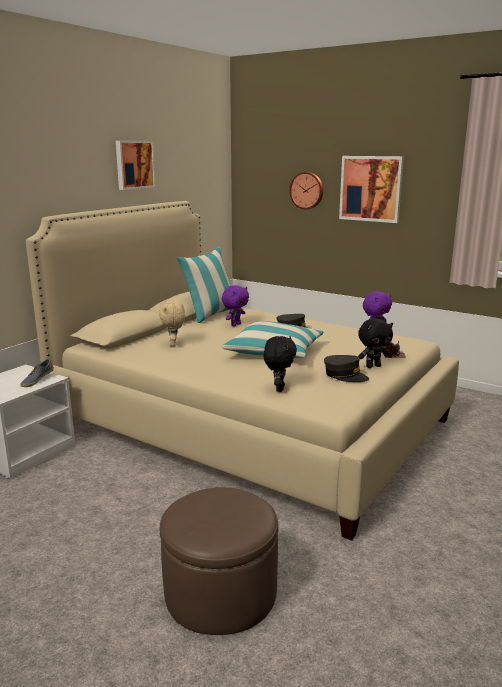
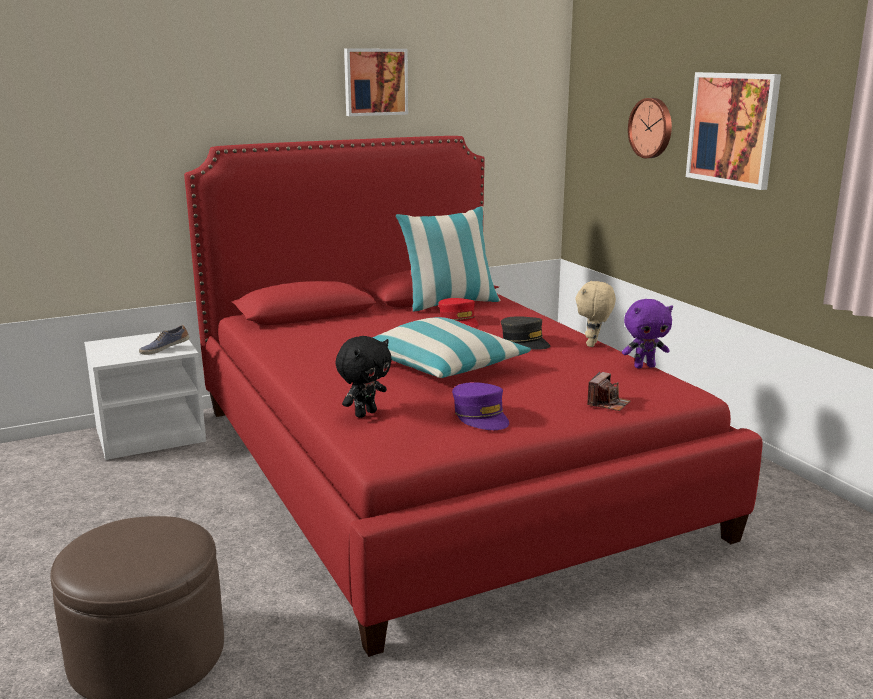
camera: 30 degrees right, 0 degrees up
beige bed [25,201,459,541] -> red bed [184,136,763,657]
beige plush toy [159,301,185,346] -> beige plush toy moved to [576,281,616,347]
purple plush toy [222,285,249,326] -> red cap [438,298,478,328]
grey cap [324,355,369,382] -> purple cap [452,382,509,430]
black plush toy [358,318,393,368] -> none

